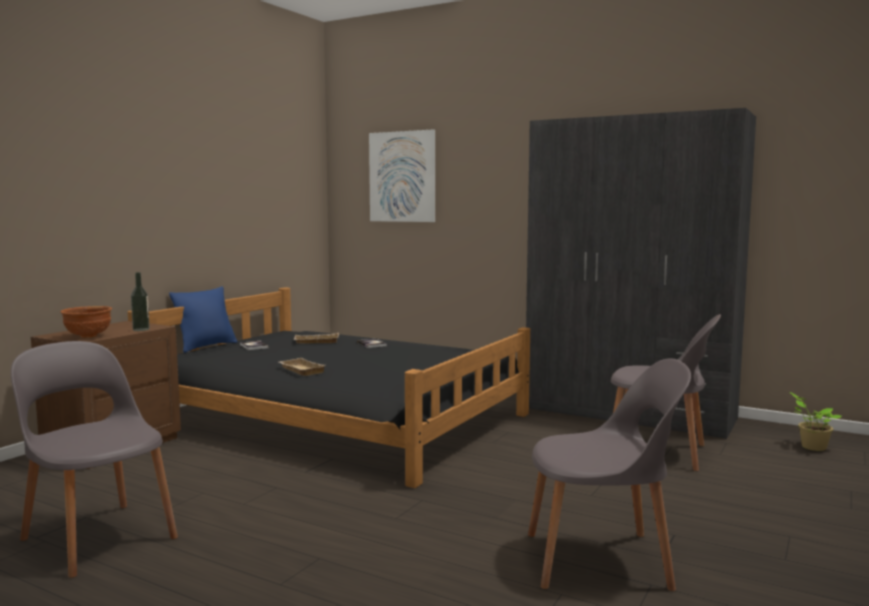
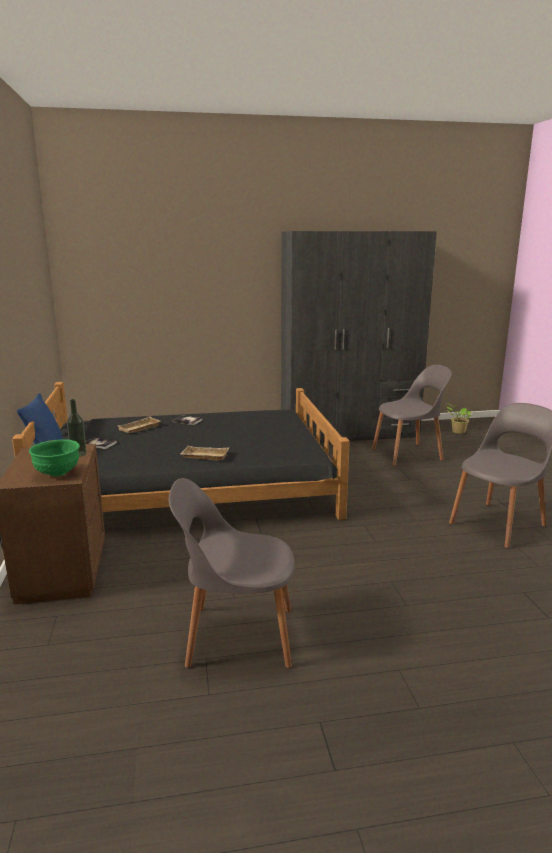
camera: 40 degrees left, 10 degrees up
brown bowl [61,306,112,338] -> green bowl [29,439,80,477]
picture [369,129,435,222] -> none

